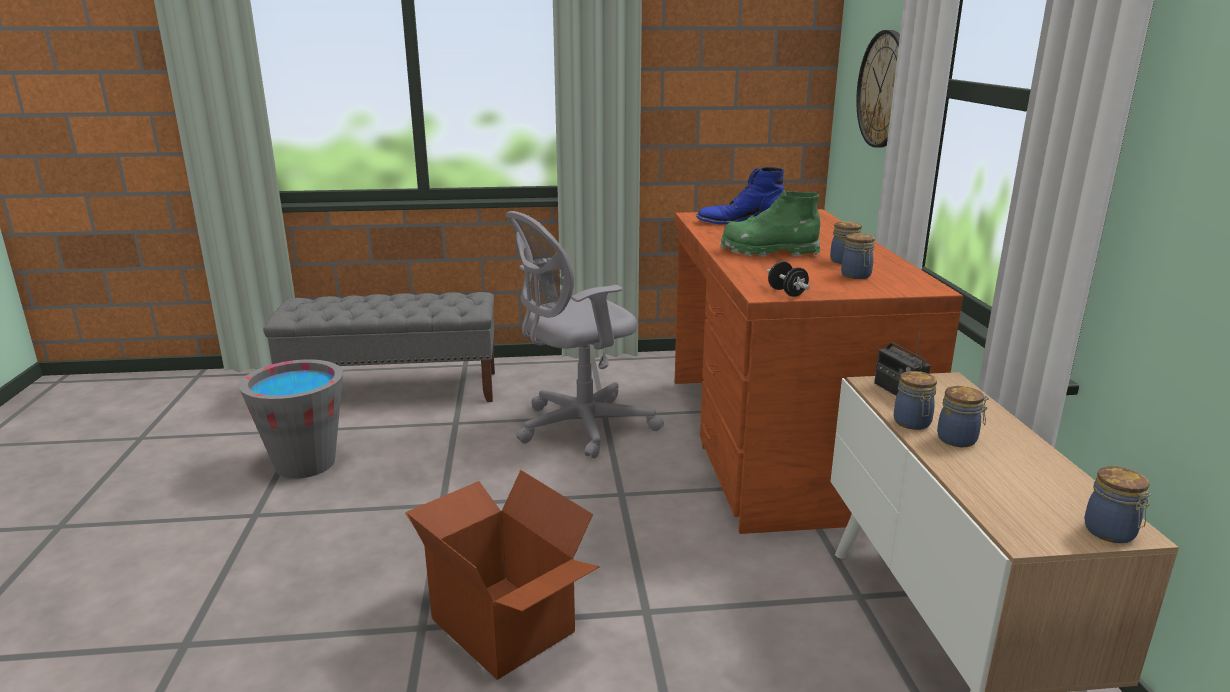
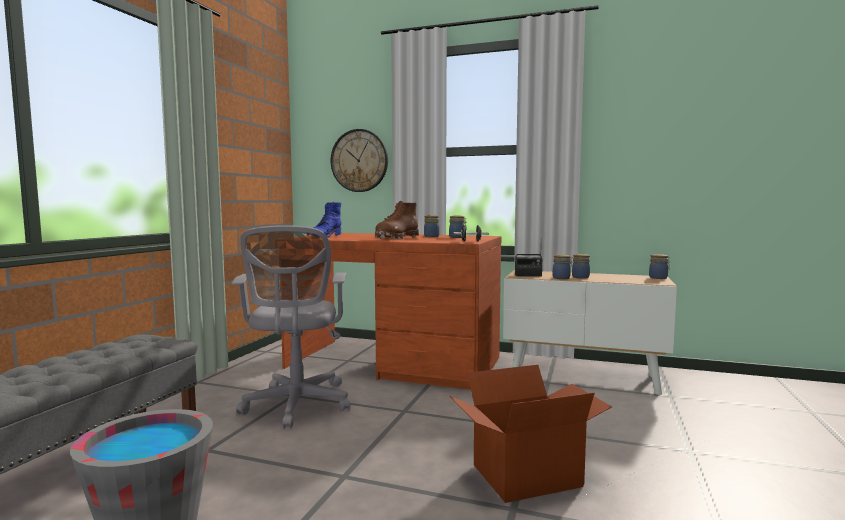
camera: 65 degrees left, 15 degrees down
green boot [720,190,821,257] -> brown boot [375,201,419,240]

